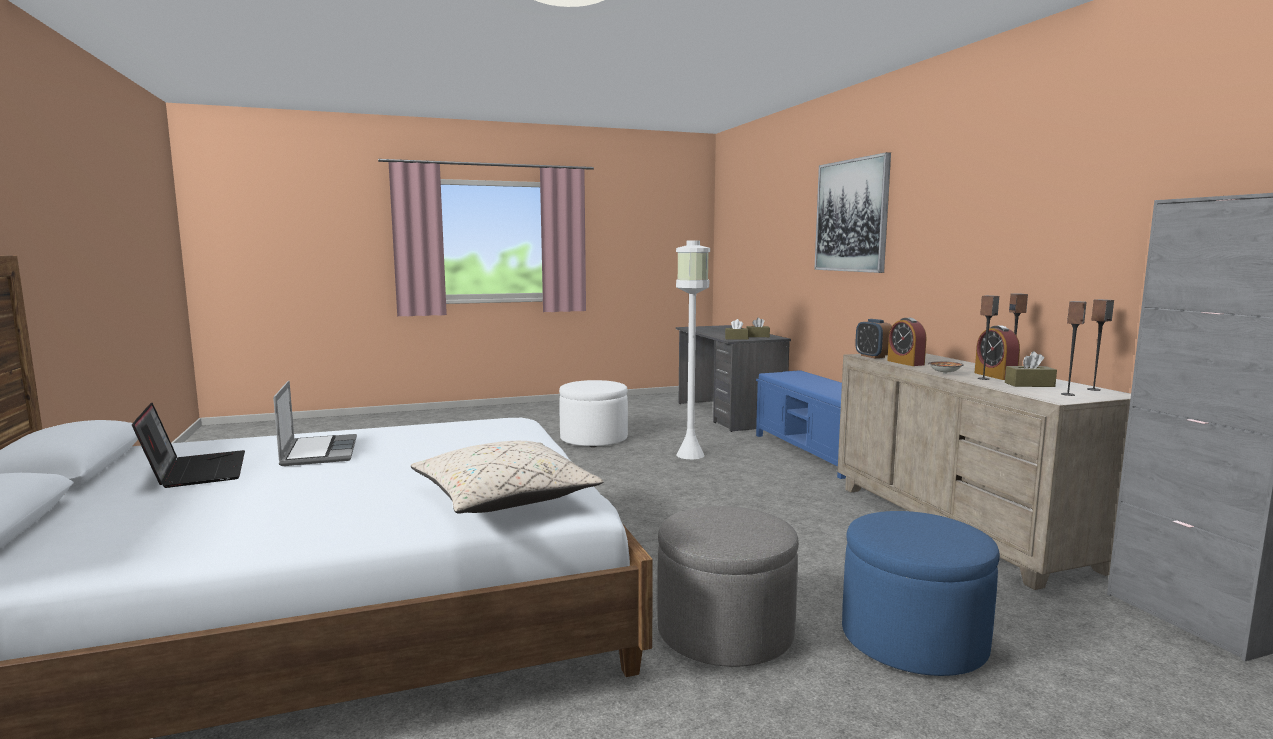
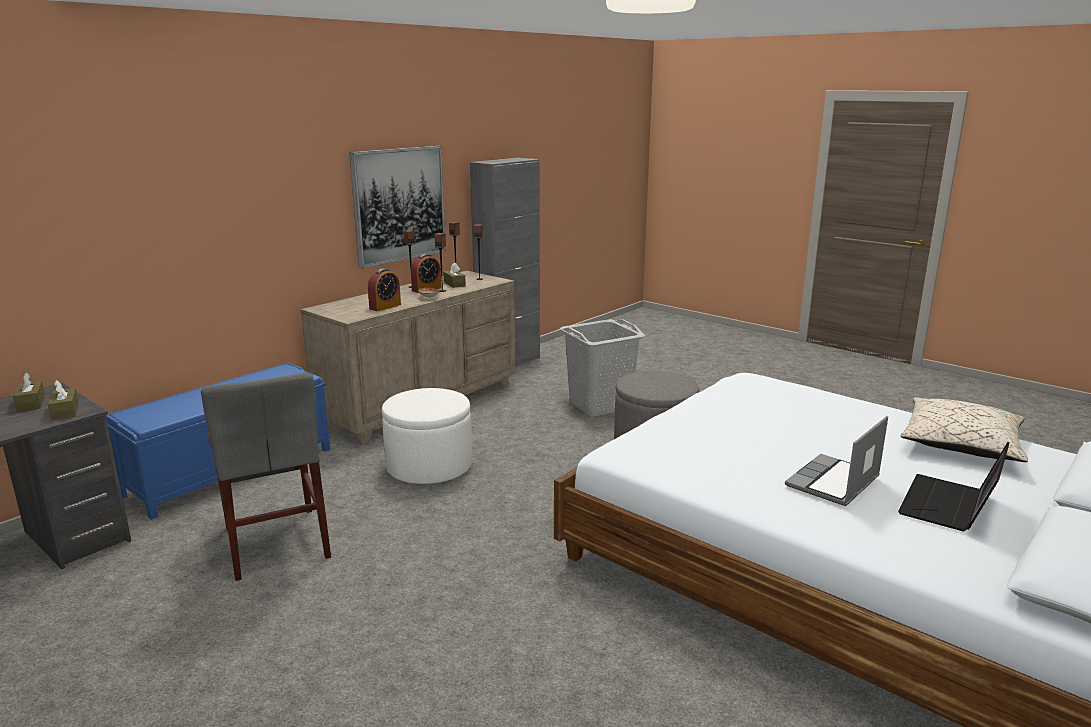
camera: 120 degrees left, 10 degrees up
beige pillow [410,441,604,513] -> beige pillow moved to [901,397,1028,462]
white ottoman [559,380,628,447] -> white ottoman moved to [382,388,472,484]
white floor lamp [676,240,710,459] -> grey chair [201,372,331,581]
picture [814,152,891,273] -> picture moved to [349,146,446,268]
blue ottoman [842,511,1000,676] -> grey laundry basket [560,319,645,417]
alarm clock [855,319,892,358] -> none

